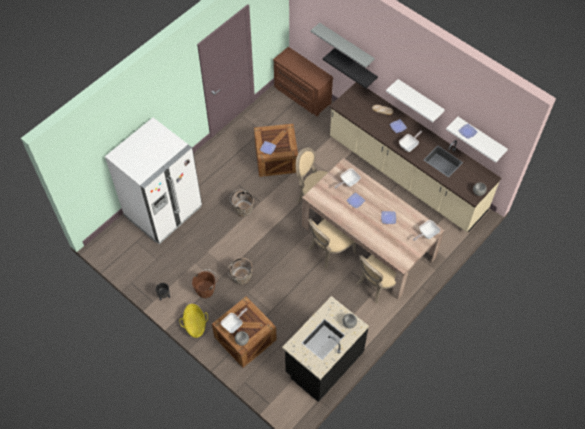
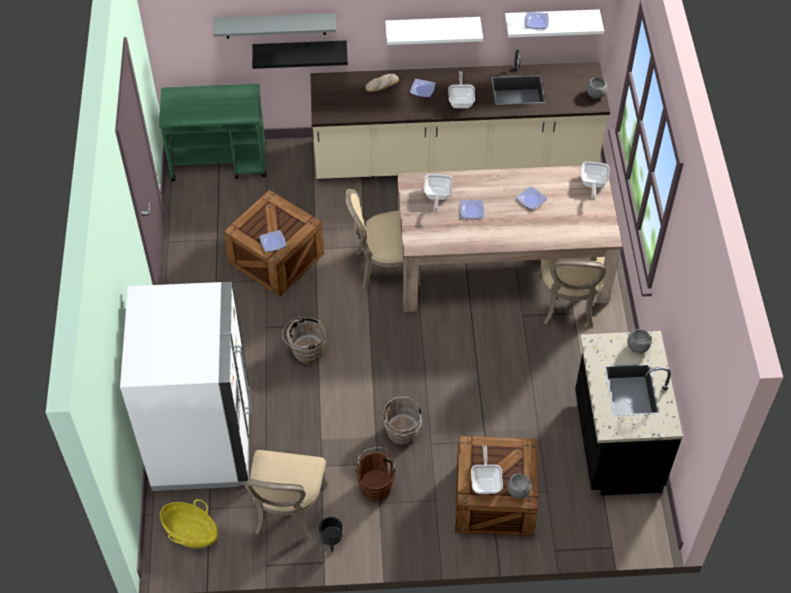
camera: 45 degrees left, 5 degrees down
basket [179,304,208,338] -> basket moved to [160,499,218,548]
brown dresser [273,47,333,116] -> green cart [159,84,266,181]
beige chair [308,218,356,269] -> beige chair moved to [244,450,327,541]

